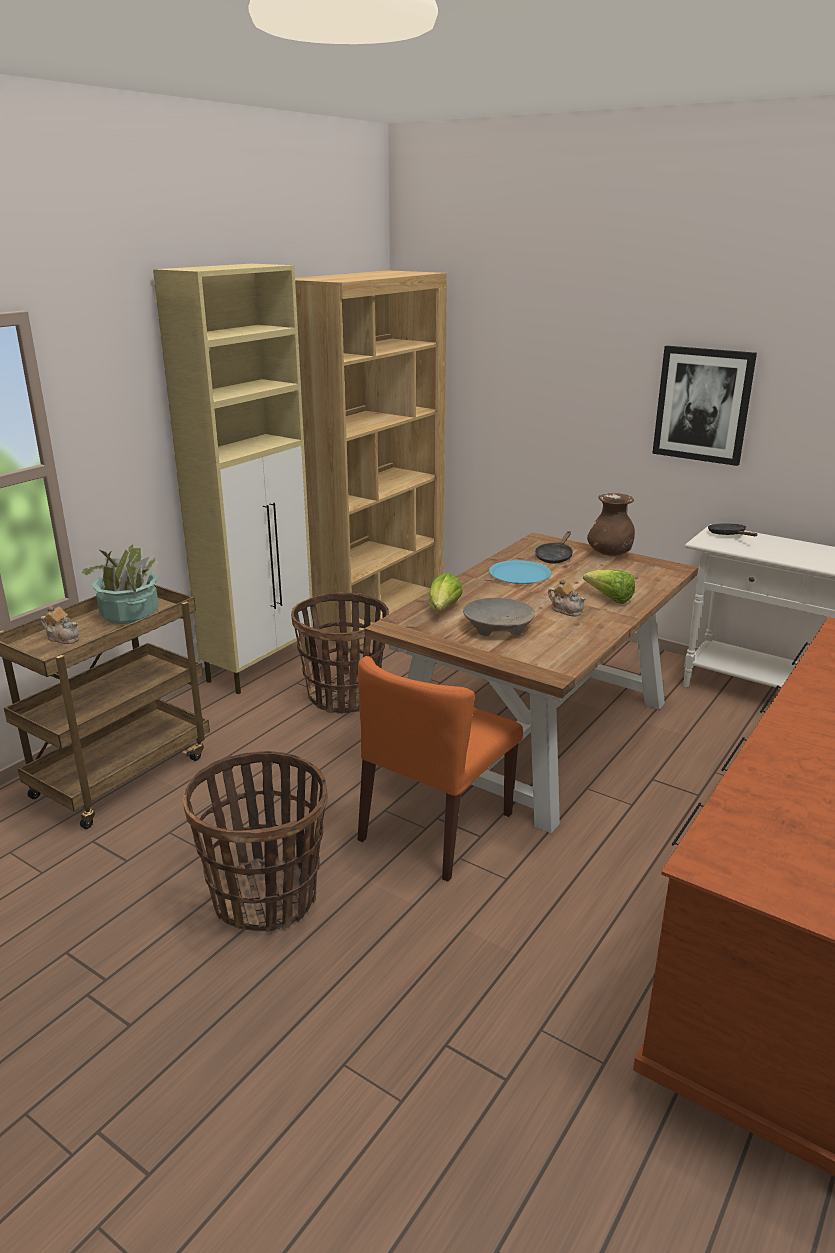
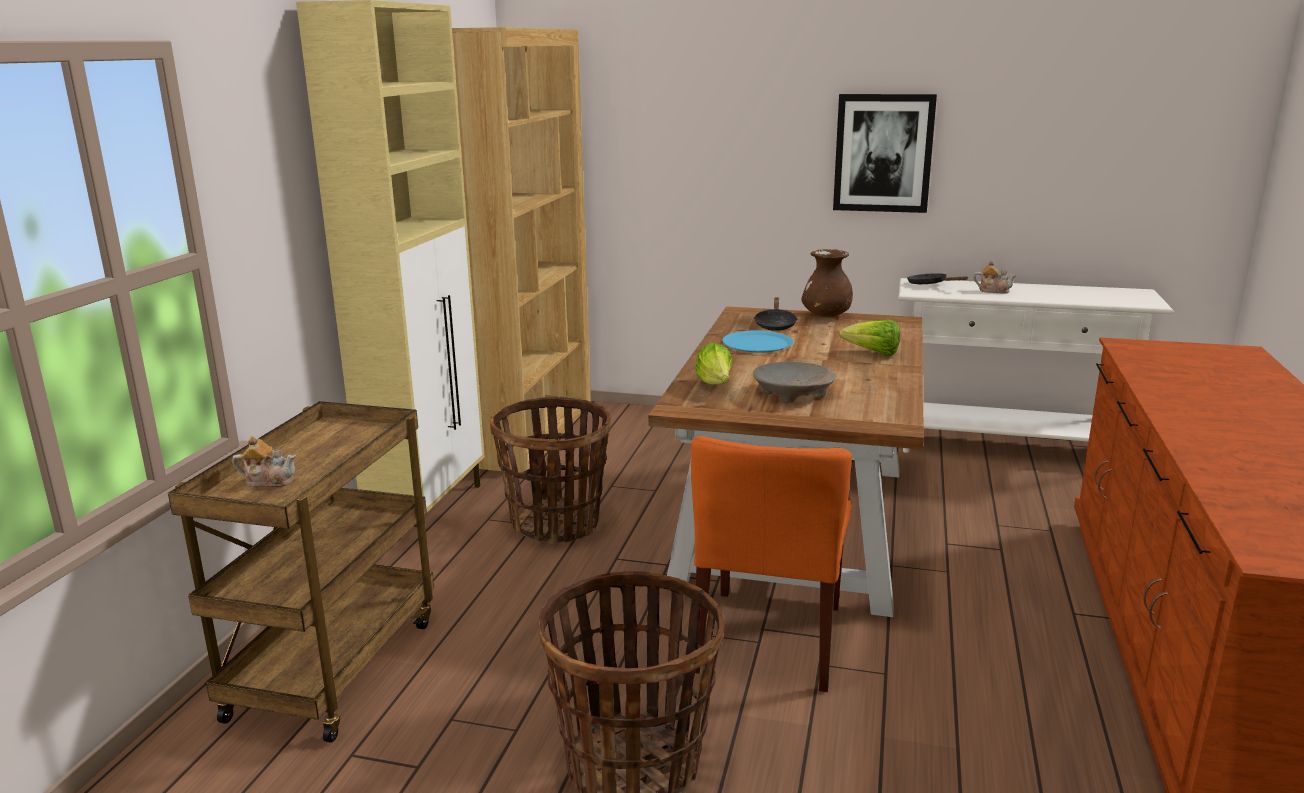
camera: 20 degrees left, 5 degrees down
potted plant [76,544,159,624] -> none
teapot [548,578,586,617] -> teapot moved to [973,260,1016,294]

